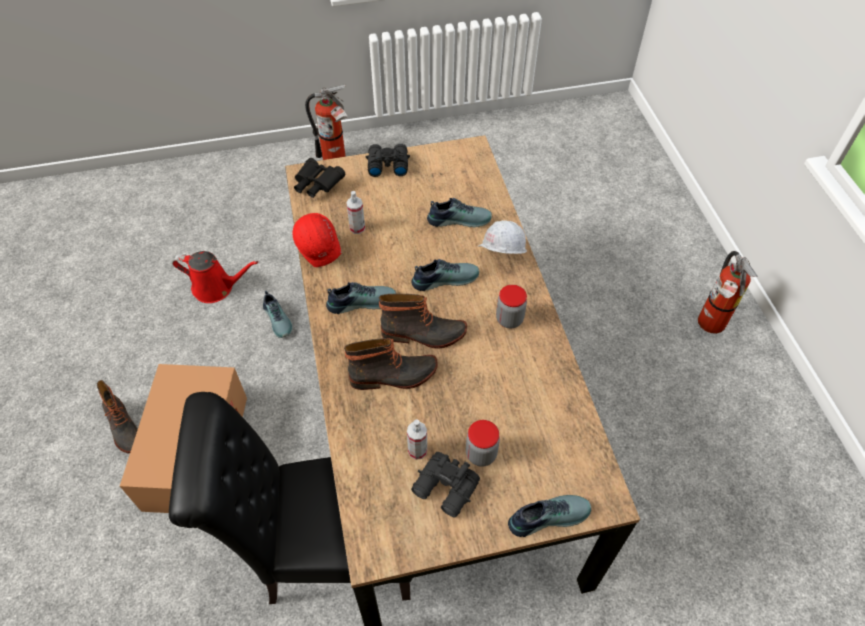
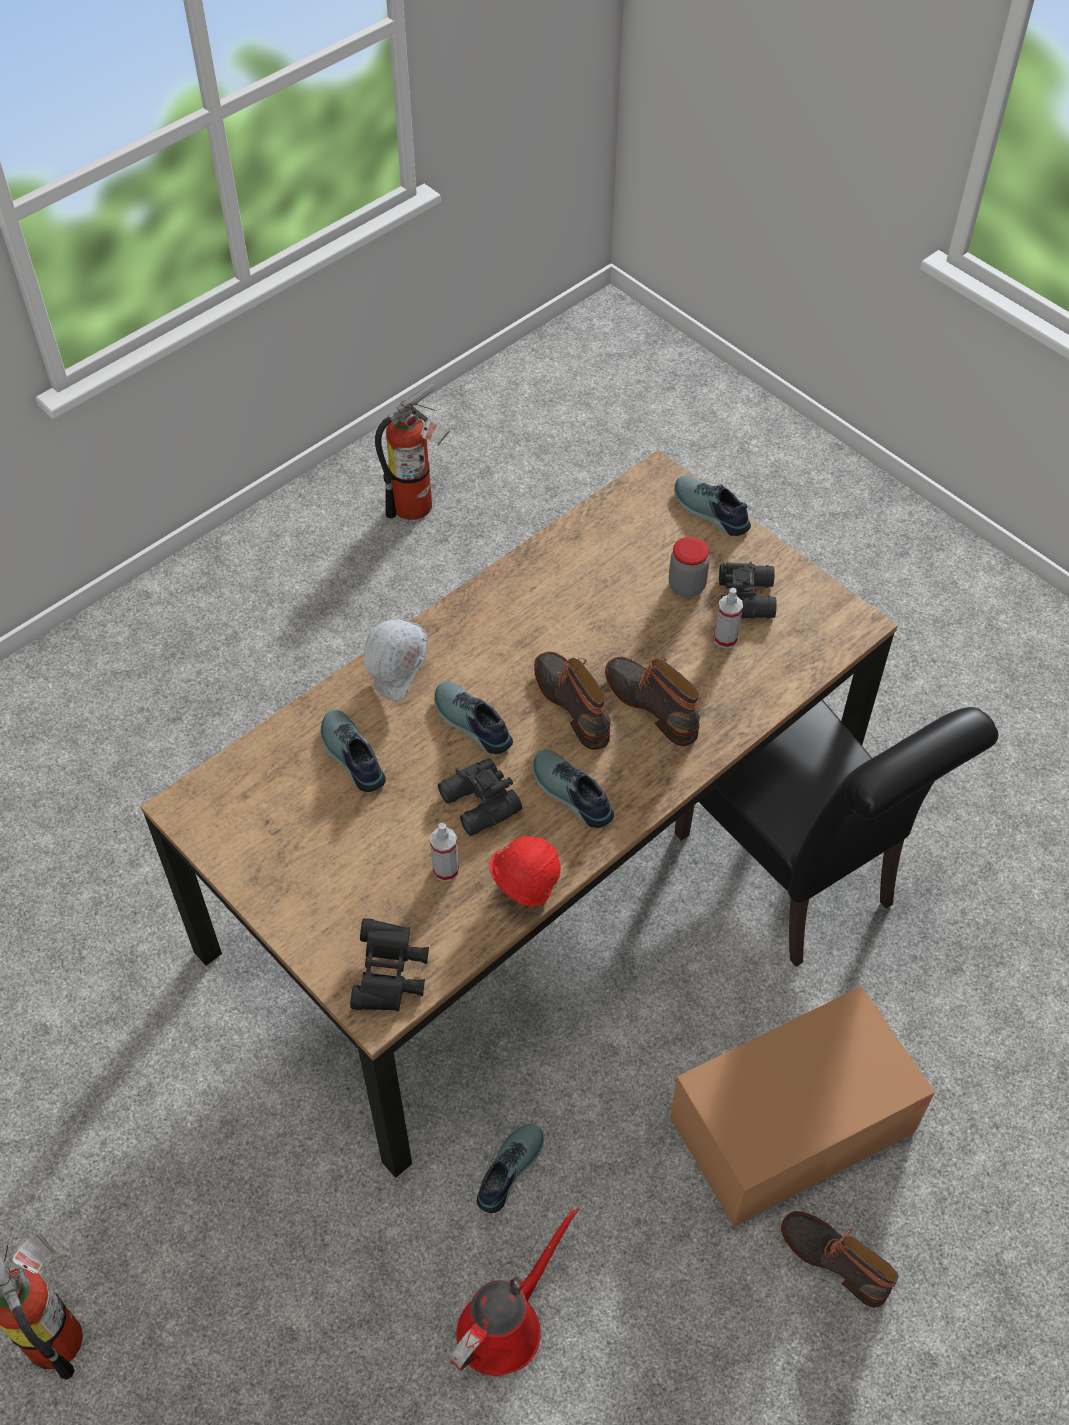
camera: 120 degrees left, 0 degrees up
boot [97,380,138,454] -> boot turned 75 degrees counterclockwise [781,1211,899,1308]
red watering can [172,251,258,303] -> red watering can turned 60 degrees clockwise [450,1205,579,1376]
black binoculars [366,144,410,177] -> black binoculars moved to [438,758,522,836]
jar [496,285,527,328] -> none
fire extinguisher [698,251,757,334] -> fire extinguisher moved to [375,383,450,520]

